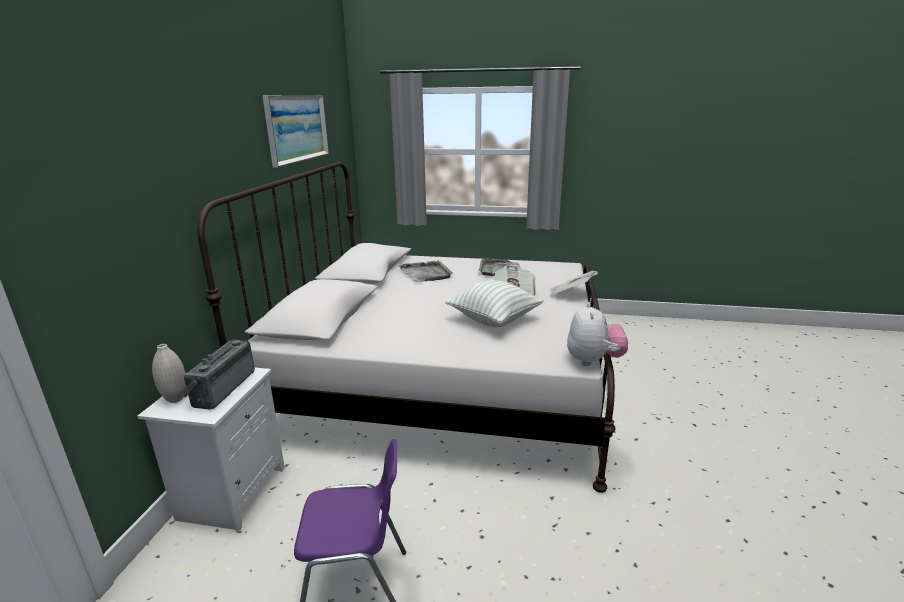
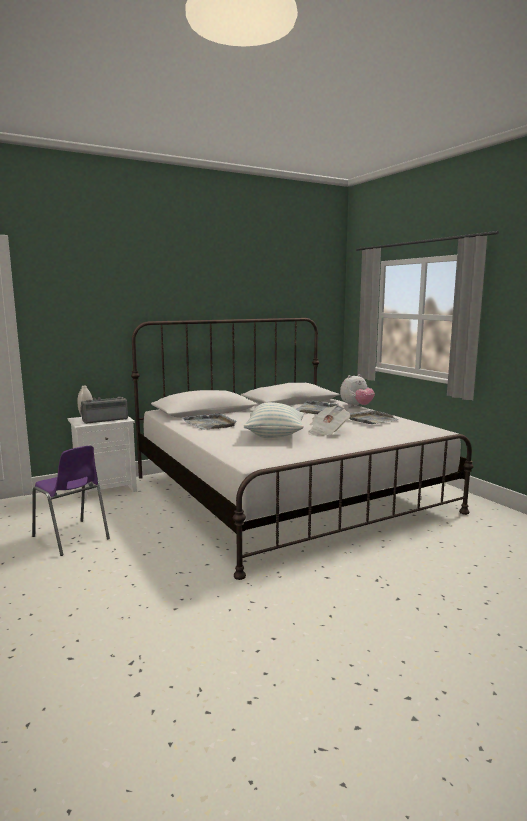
camera: 50 degrees right, 10 degrees down
picture [262,95,329,168] -> none
newspaper [550,271,597,295] -> none
plush toy [567,302,628,366] -> plush toy moved to [340,374,375,407]
none -> grey tray [182,413,237,430]

